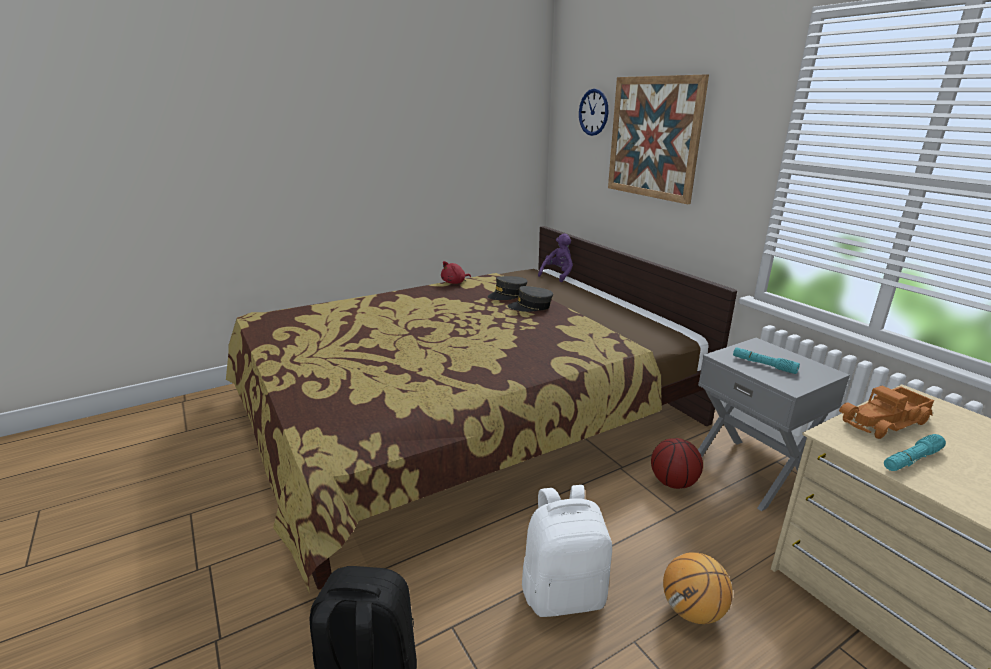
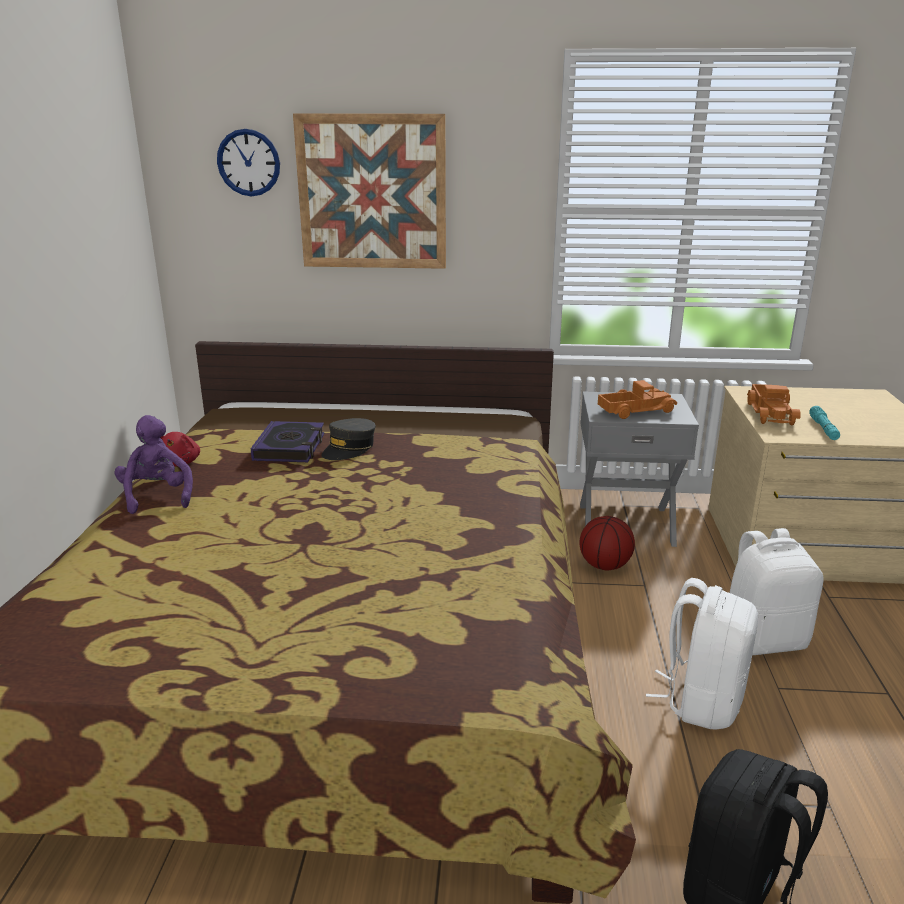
camera: 55 degrees left, 0 degrees up
grey cap [488,276,527,300] -> book [251,421,325,462]
purple plush toy [538,233,573,282] -> purple plush toy moved to [114,415,193,514]
basketball [663,552,733,624] -> white backpack [730,528,824,655]
turquoise flashlight [733,348,800,374] -> toy truck [598,380,677,419]

